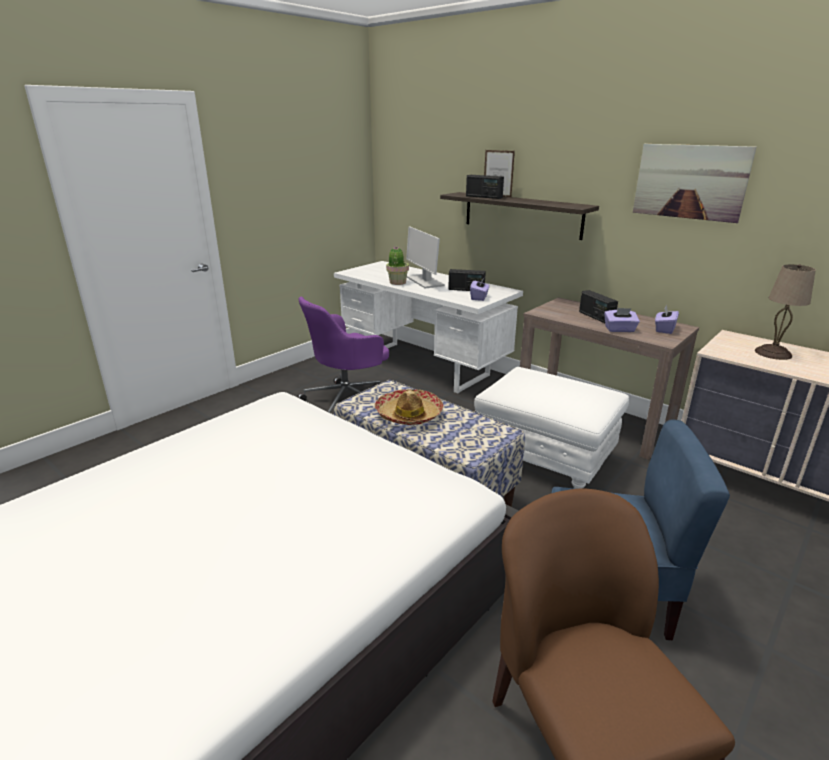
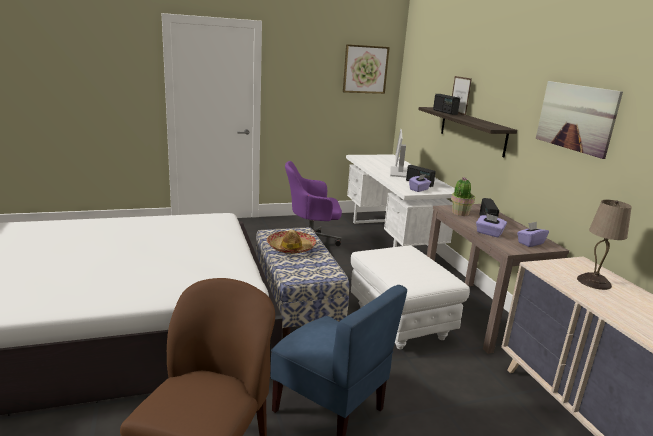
camera: 30 degrees right, 5 degrees down
potted plant [386,246,409,285] -> potted plant moved to [451,177,475,216]
none -> picture [343,44,390,94]

